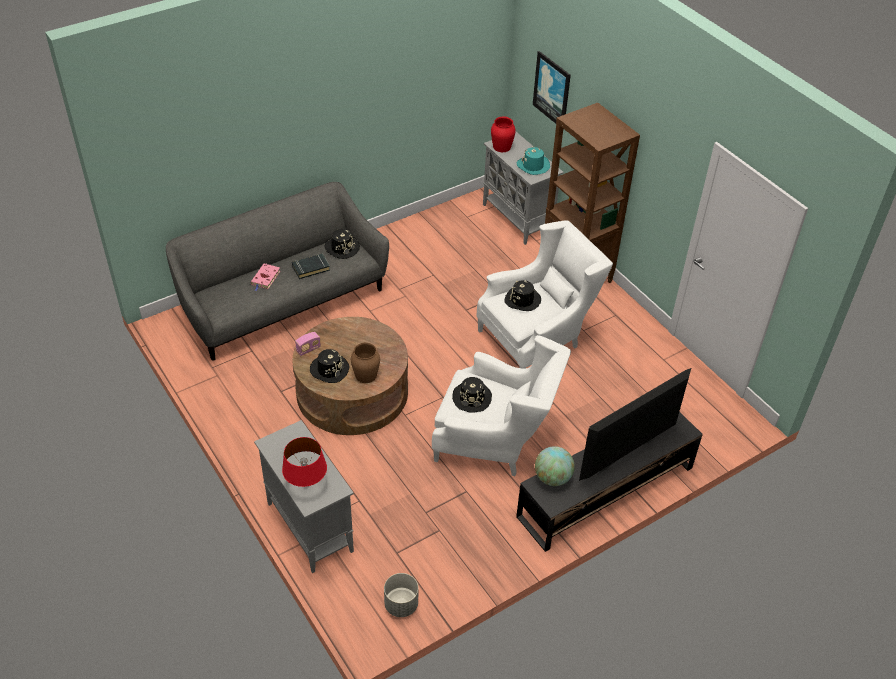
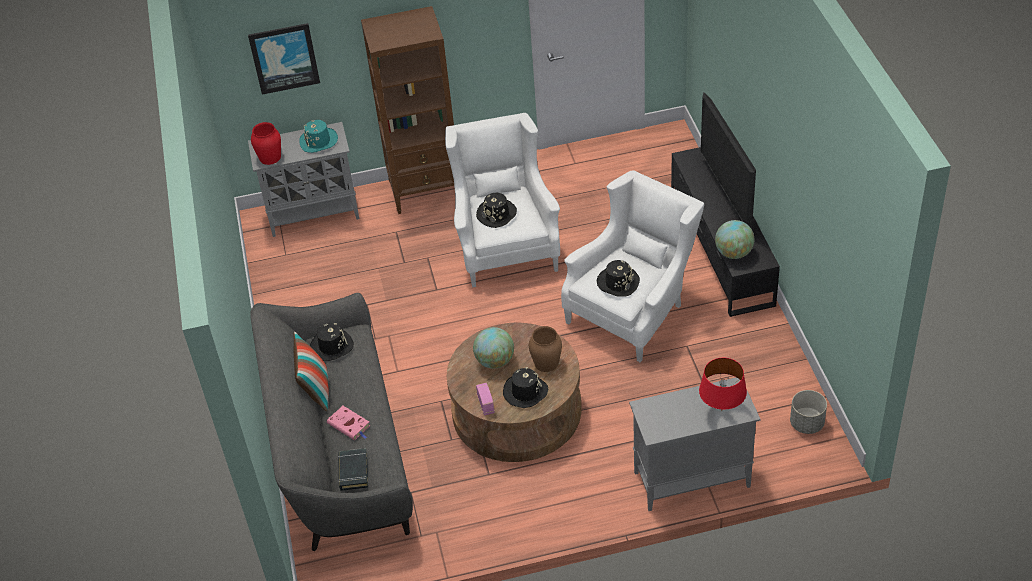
camera: 65 degrees left, 0 degrees up
black book [292,253,330,279] -> black book moved to [338,448,368,491]
none -> pillow [294,331,329,412]
none -> globe [473,327,514,368]

